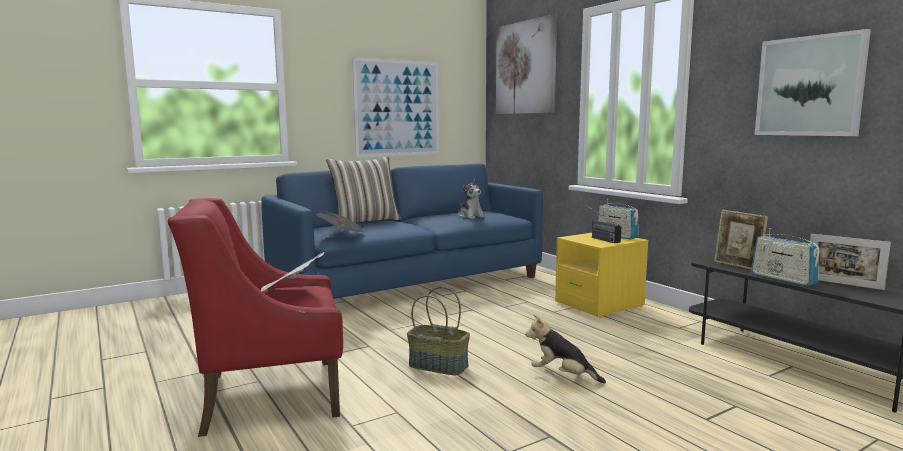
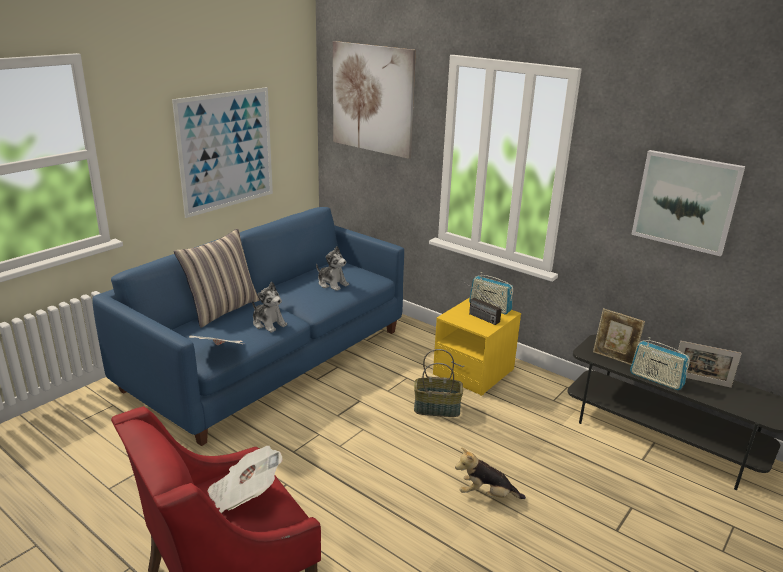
camera: 20 degrees left, 15 degrees up
basket [407,287,470,375] -> basket moved to [414,349,463,417]
none -> plush toy [252,282,287,333]

